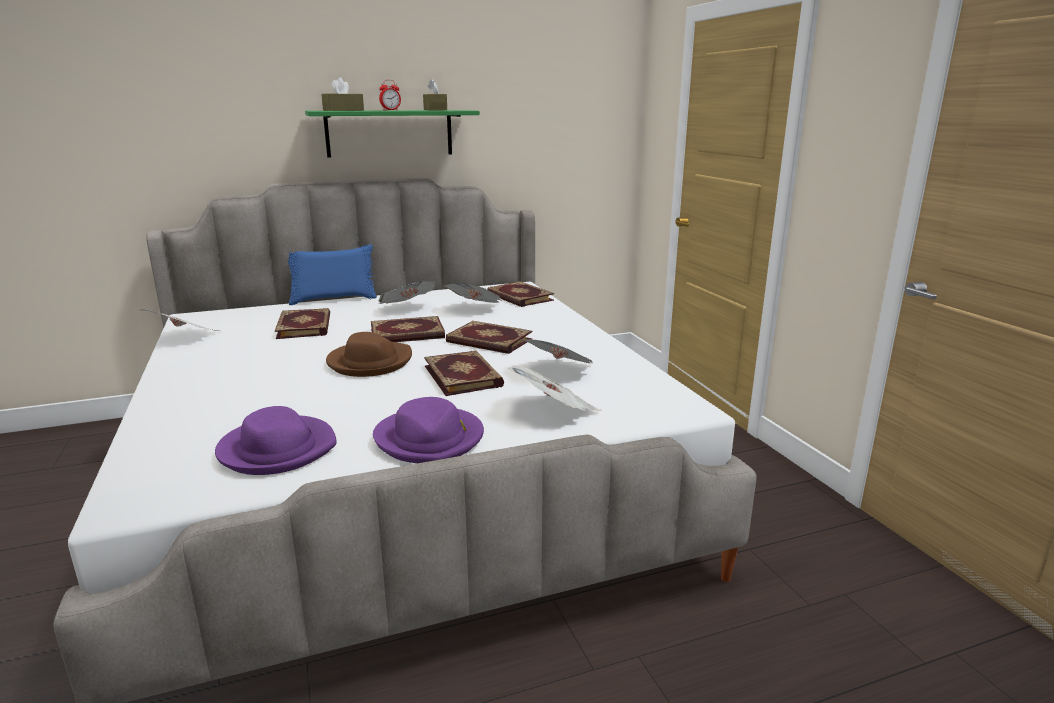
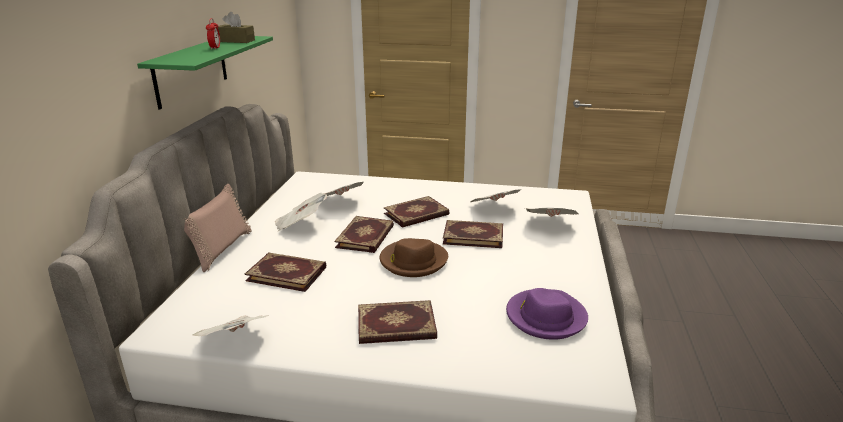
camera: 60 degrees left, 5 degrees up
blue pillow [288,244,377,305] -> beige pillow [184,184,252,272]
brown tissue box [321,77,364,111] -> none
purple hat [373,397,484,463] -> none
book [487,281,554,307] -> book moved to [358,300,437,344]

